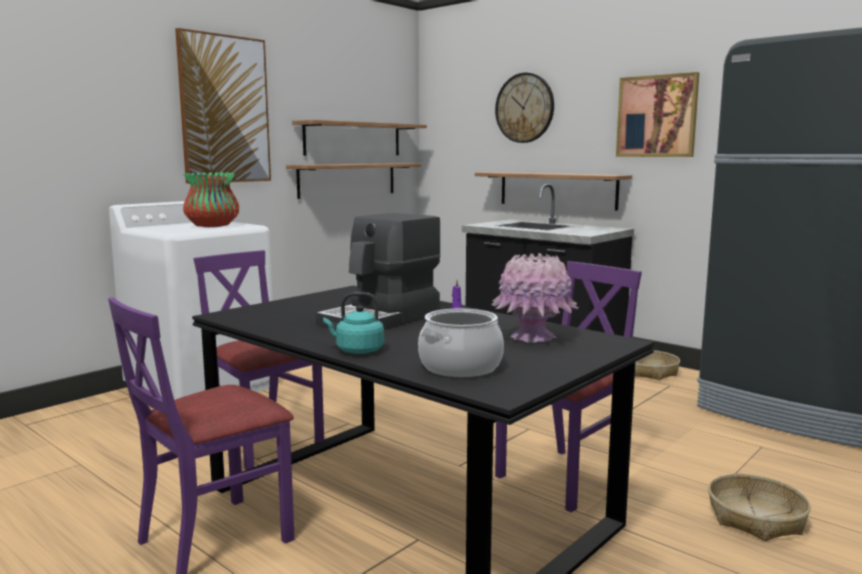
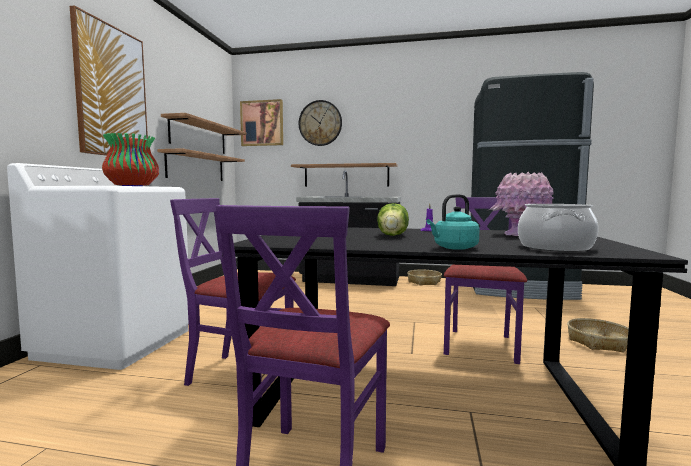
camera: 30 degrees left, 5 degrees down
coffee machine [316,213,440,330] -> lettuce [377,203,409,236]
picture [616,72,699,157] -> picture moved to [240,99,283,146]

